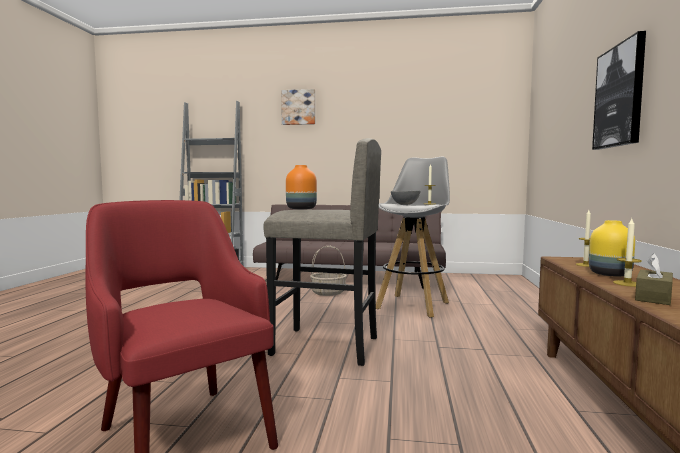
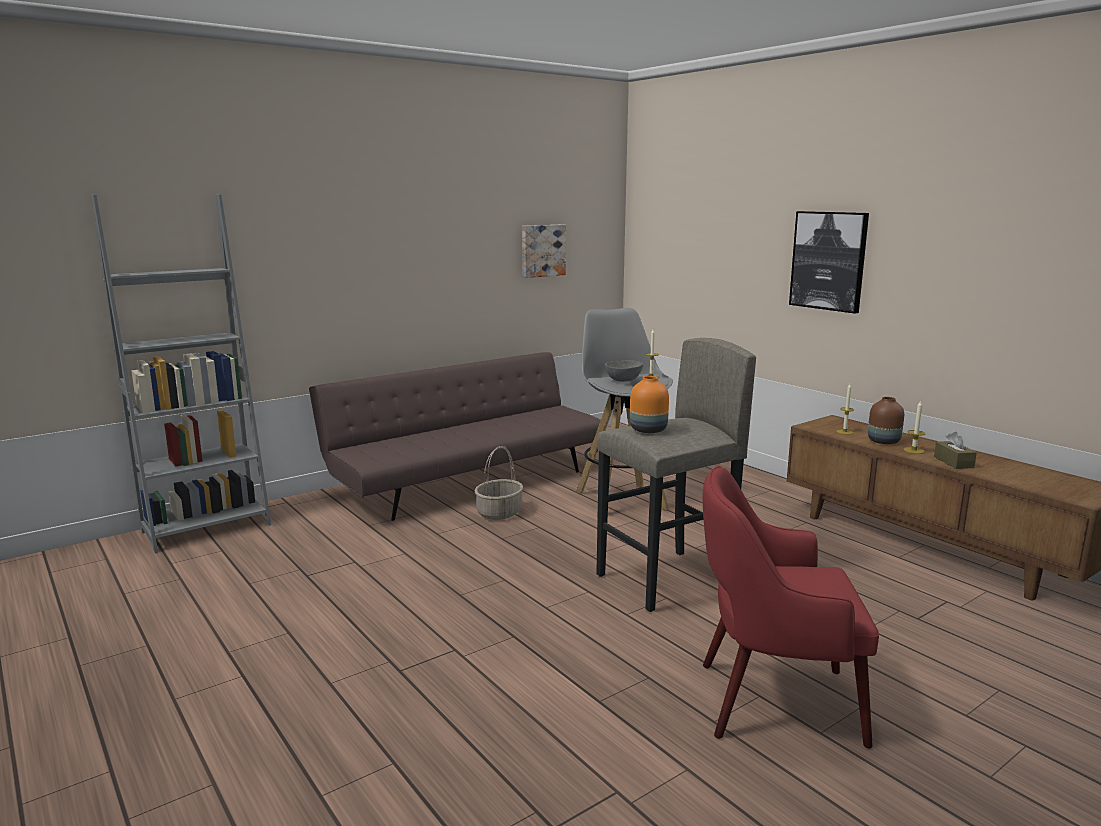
camera: 45 degrees left, 10 degrees up
picture [281,89,315,125] -> picture moved to [522,225,566,278]
yellow vase [589,220,635,276] -> brown vase [868,397,904,444]

